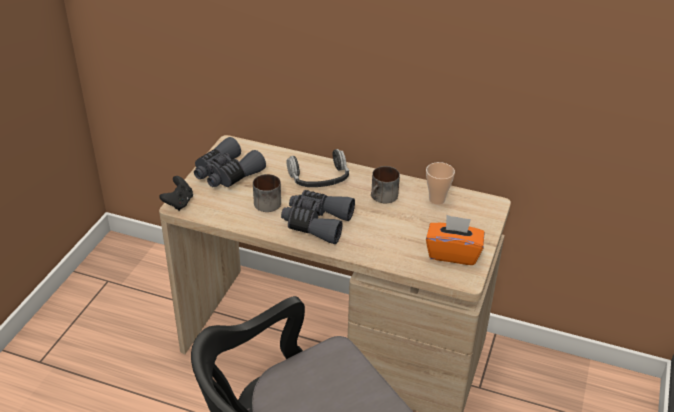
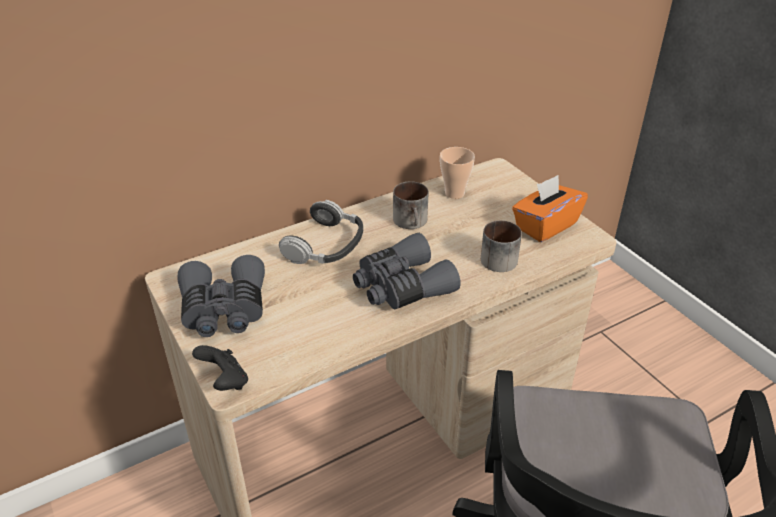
camera: 50 degrees left, 0 degrees up
mug [253,174,281,212] -> mug moved to [481,220,522,272]

